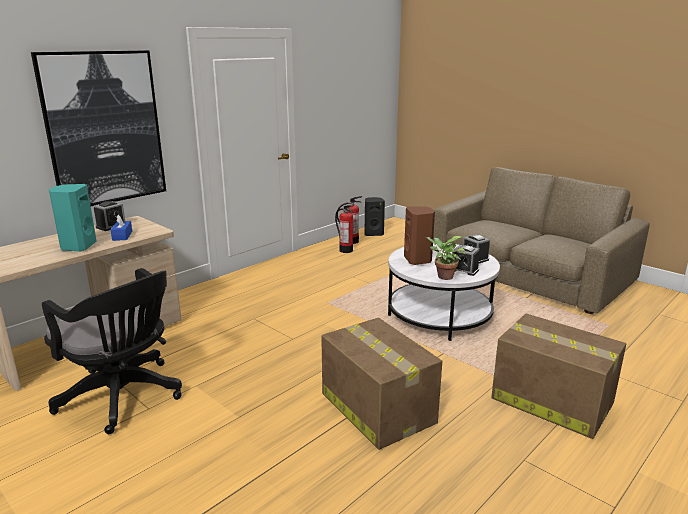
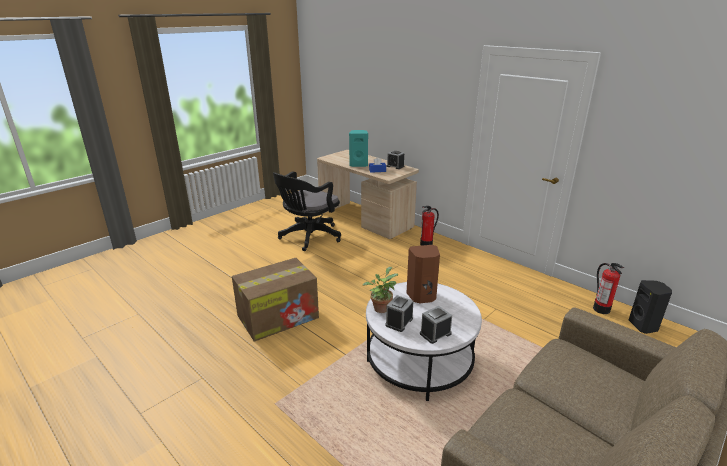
camera: 90 degrees right, 5 degrees up
picture [31,50,166,206] -> none
fire extinguisher [335,205,353,253] -> fire extinguisher moved to [420,206,439,246]
cardboard box [491,314,626,439] -> none

